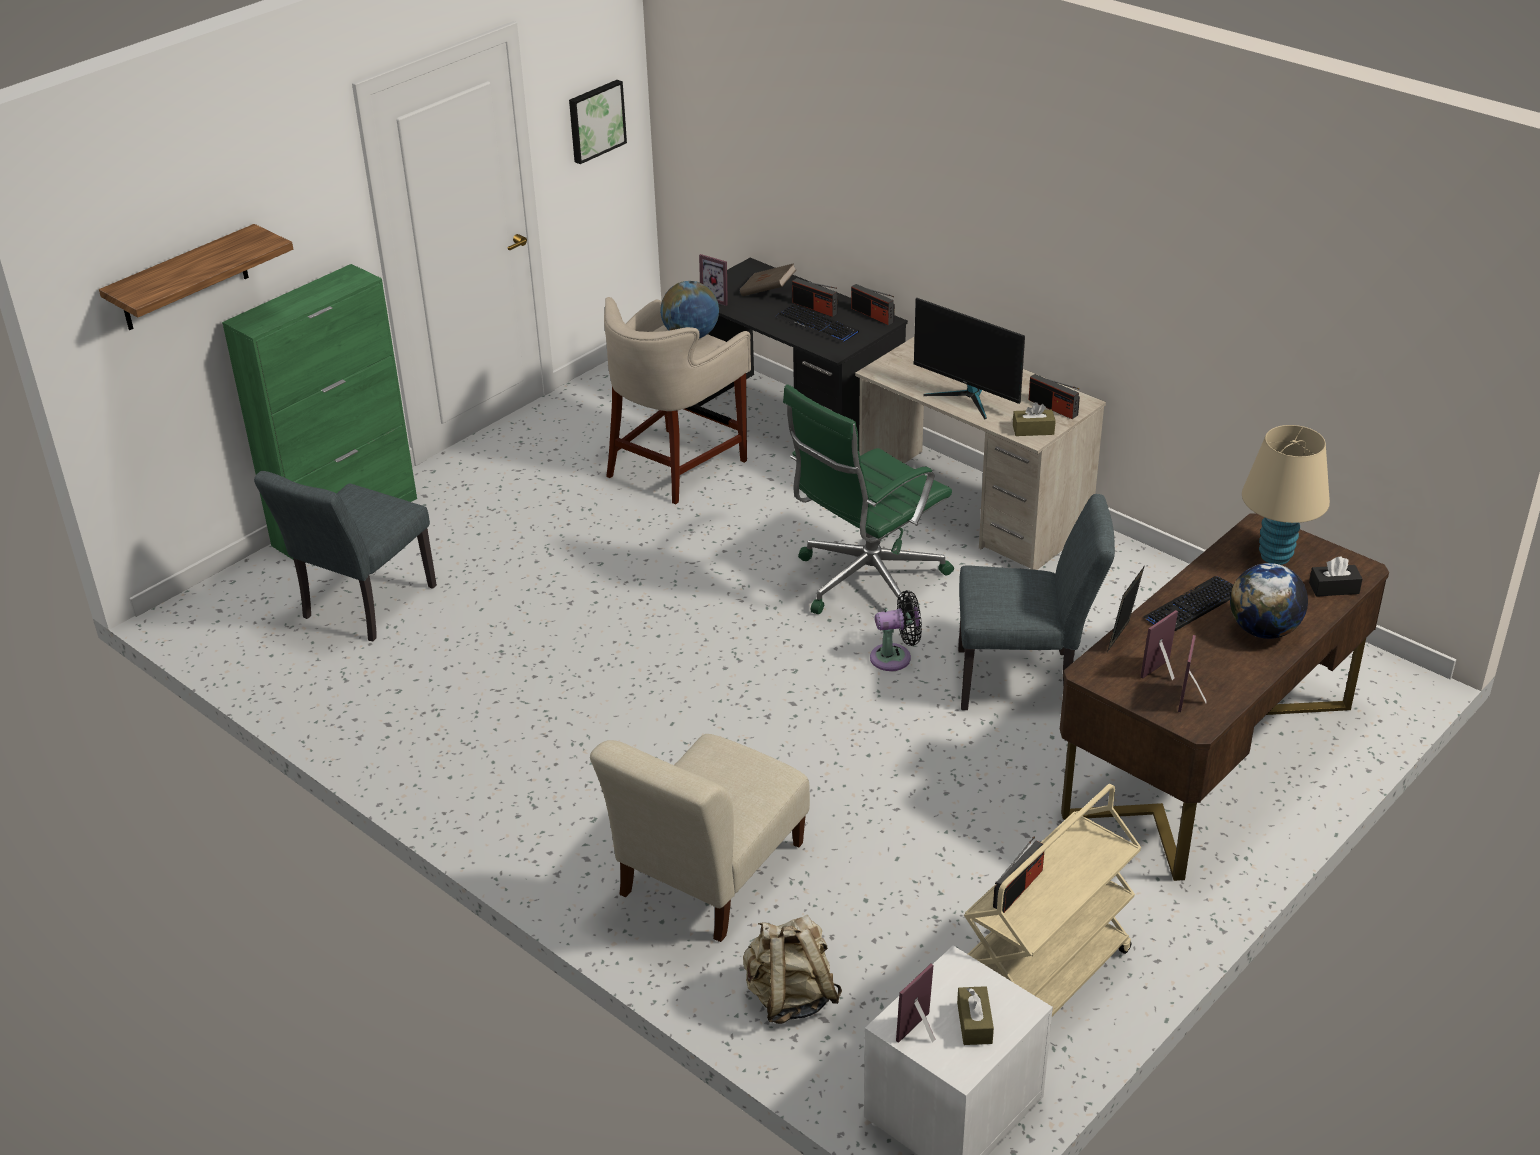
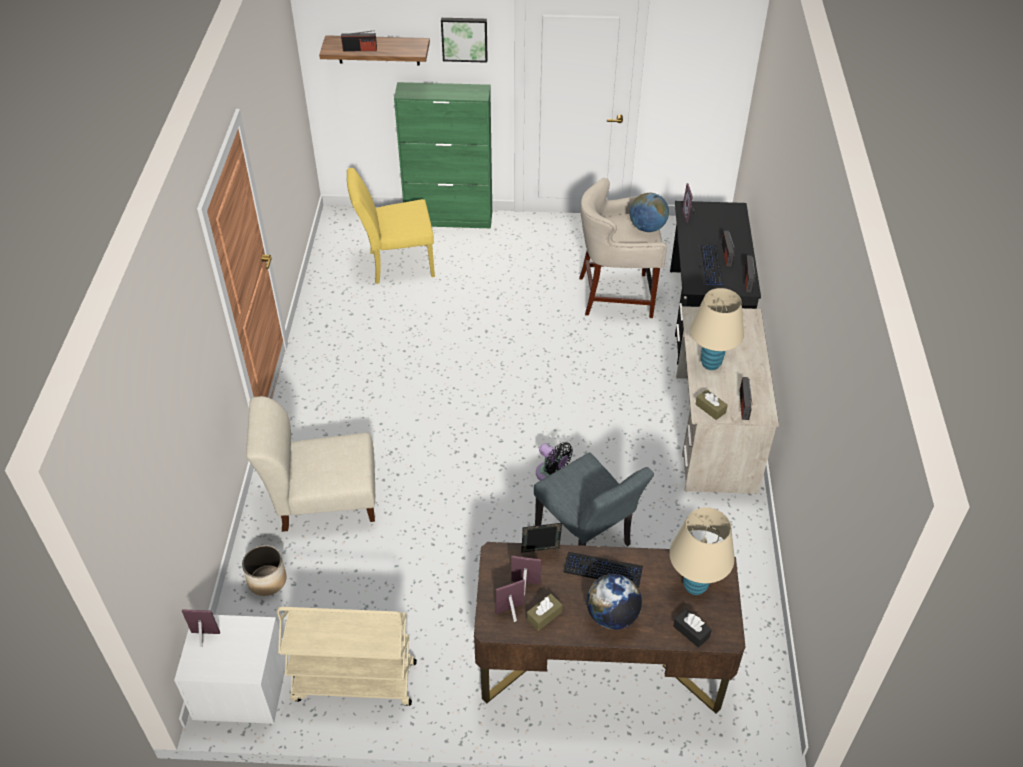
camera: 50 degrees right, 10 degrees up
grey chair [254,471,437,641] -> yellow chair [347,168,435,284]
picture [569,80,627,164] -> picture moved to [441,18,488,63]
brown book [740,263,796,296] -> none
beige backpack [743,915,842,1024] -> planter [242,545,287,596]
green office chair [783,385,954,624] -> none
monitor [913,298,1025,420] -> beige table lamp [690,288,744,370]
brown tissue box [957,986,994,1045] -> brown tissue box moved to [526,594,563,631]
radio [993,837,1044,913] -> radio moved to [341,30,377,52]

